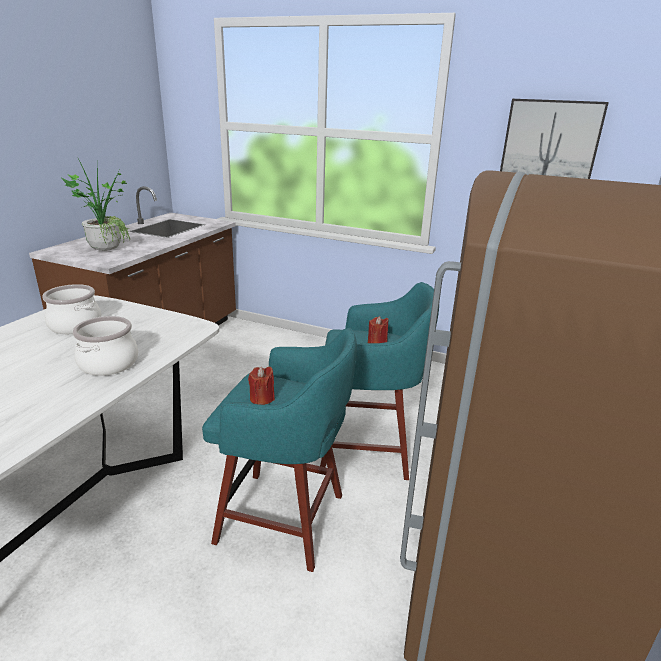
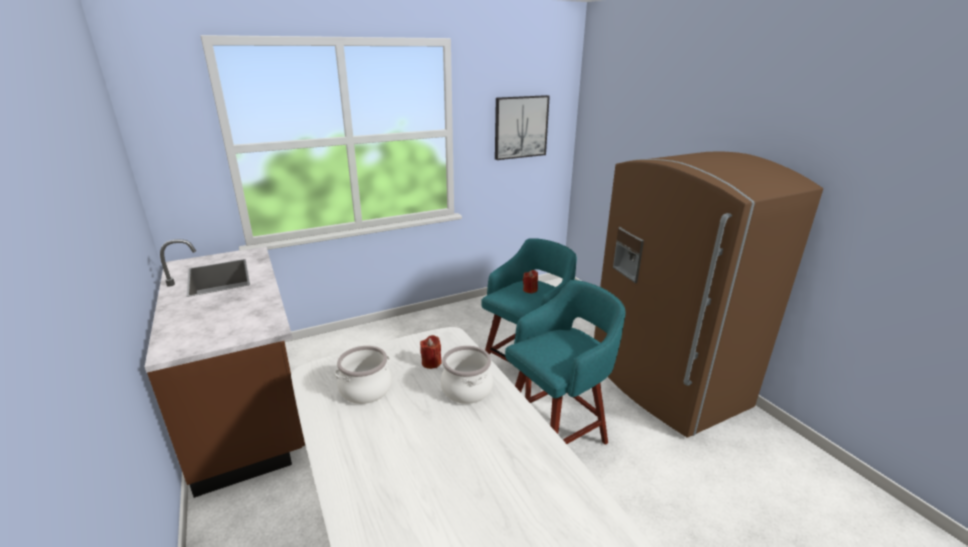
camera: 50 degrees left, 0 degrees up
potted plant [62,160,130,251] -> none
red candle [248,366,275,405] -> red candle moved to [420,335,442,369]

